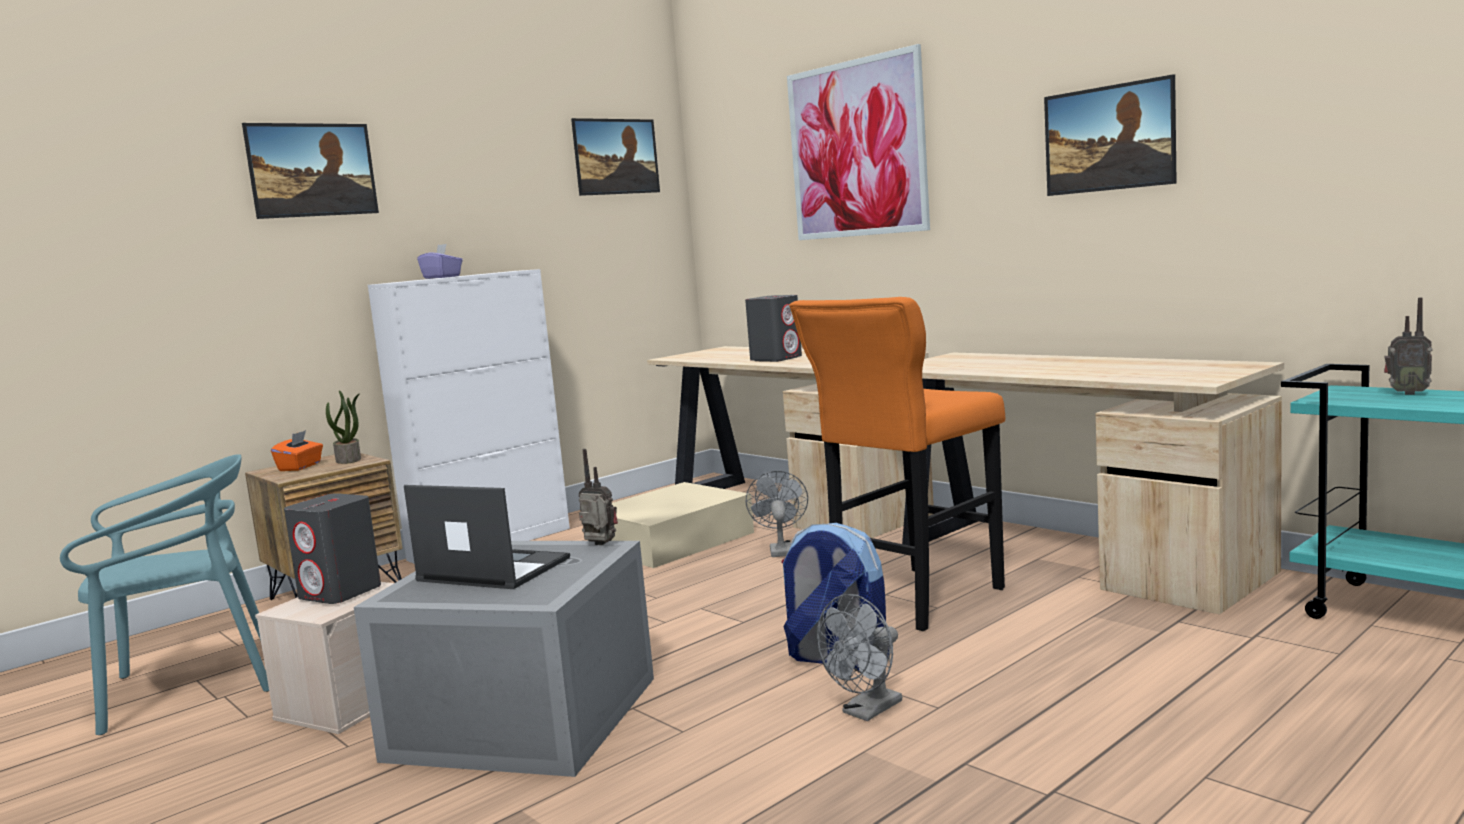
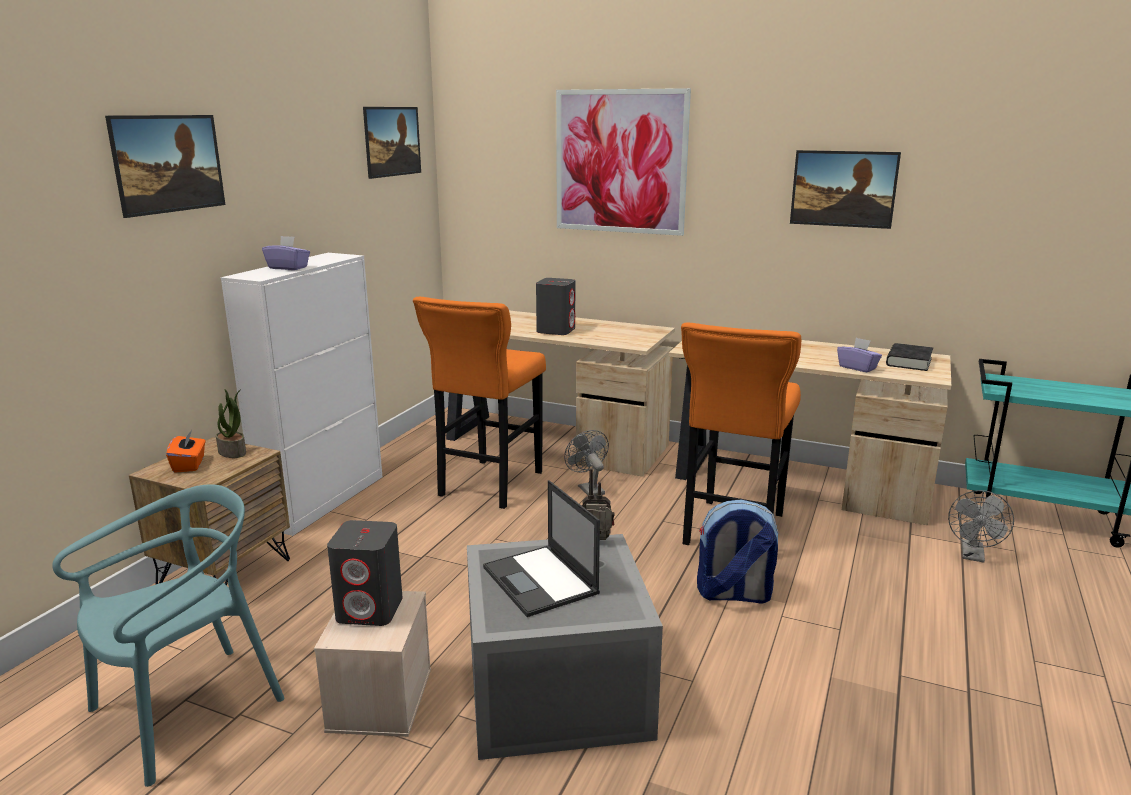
camera: 25 degrees left, 10 degrees up
laptop [404,485,570,589] -> laptop turned 120 degrees counterclockwise [483,480,600,617]
beige storage box [611,482,754,568] -> orange stool [413,297,546,509]
grey fan [817,594,902,721] -> grey fan moved to [948,490,1014,562]
radio [1384,297,1433,395] -> none
none -> purple tissue box [837,338,882,373]
none -> black book [886,343,933,371]

